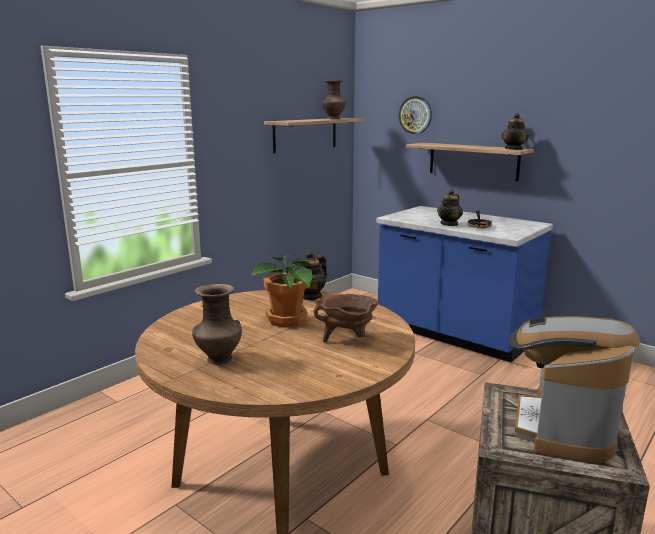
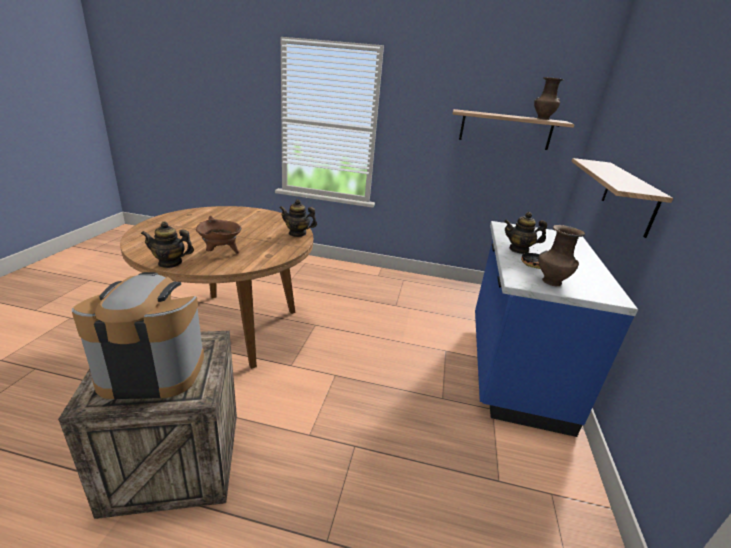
camera: 60 degrees right, 10 degrees up
brown vase [192,284,242,365] -> brown vase moved to [538,225,585,286]
potted plant [252,255,312,327] -> none
wall clock [399,96,432,134] -> none
teapot [501,113,529,150] -> teapot moved to [141,221,194,268]

